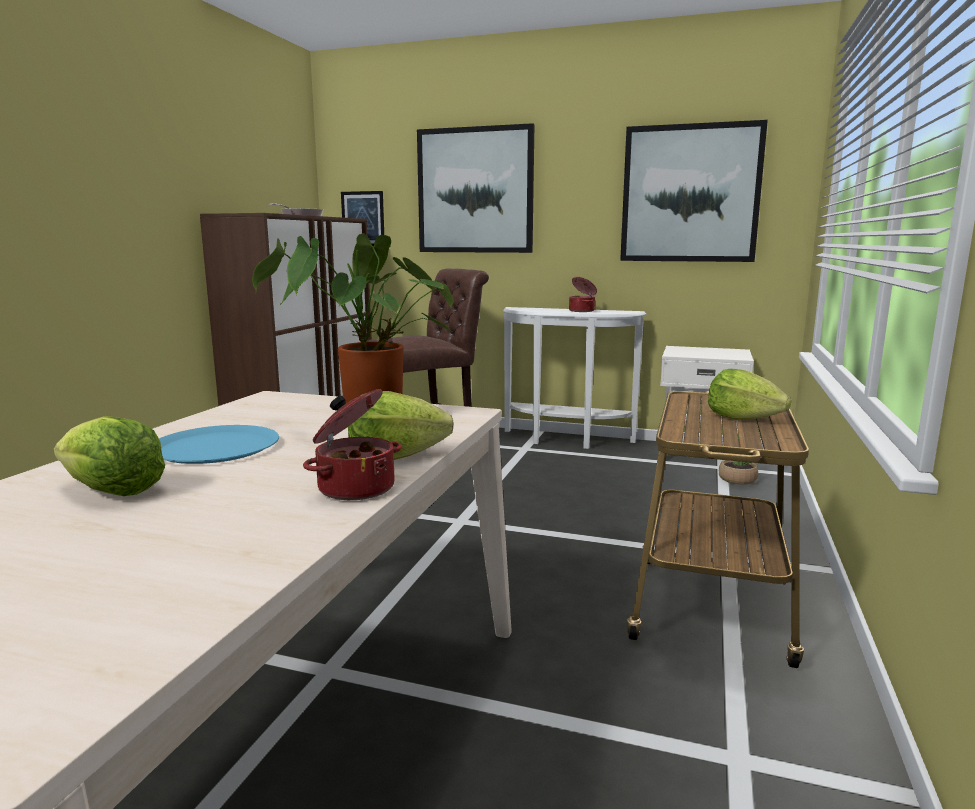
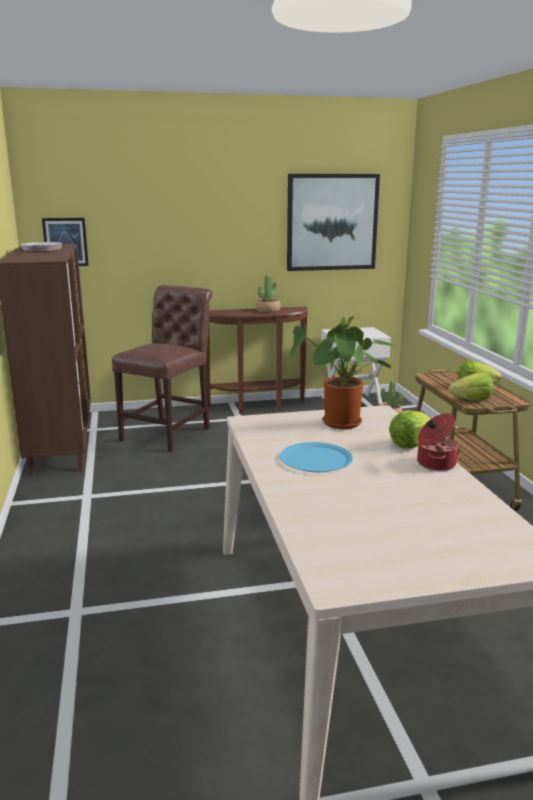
camera: 30 degrees left, 5 degrees up
lettuce [54,416,165,496] -> lettuce moved to [449,373,493,400]
picture [417,123,535,253] -> none
white console table [503,307,646,449] -> brown console table [205,307,308,414]
cooking pot [569,277,597,312] -> potted plant [256,274,280,313]

